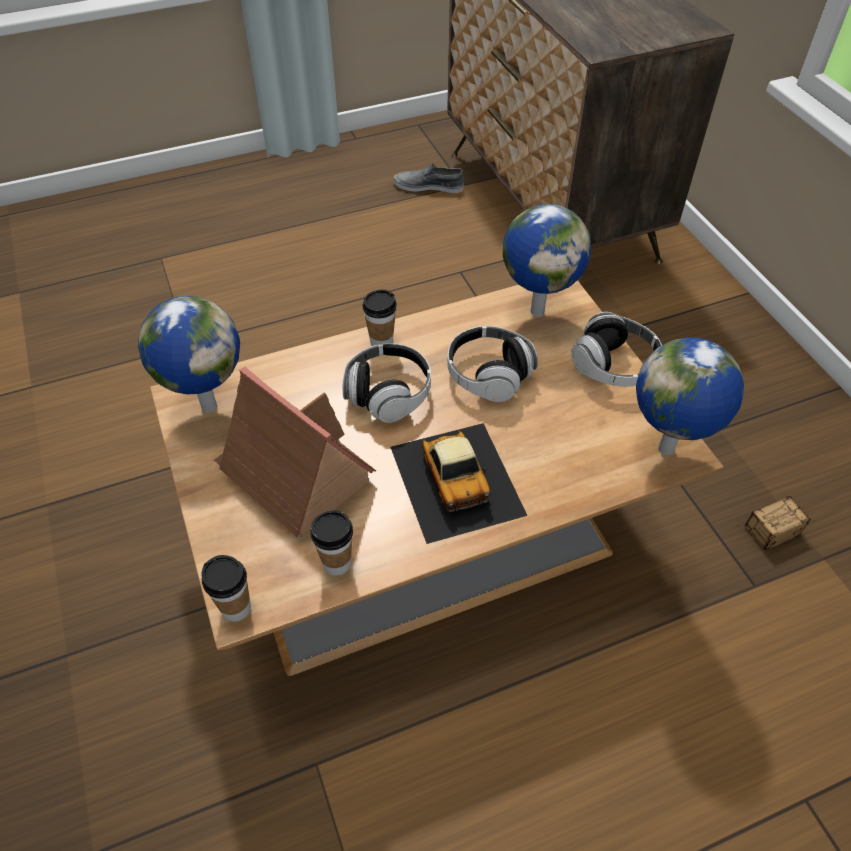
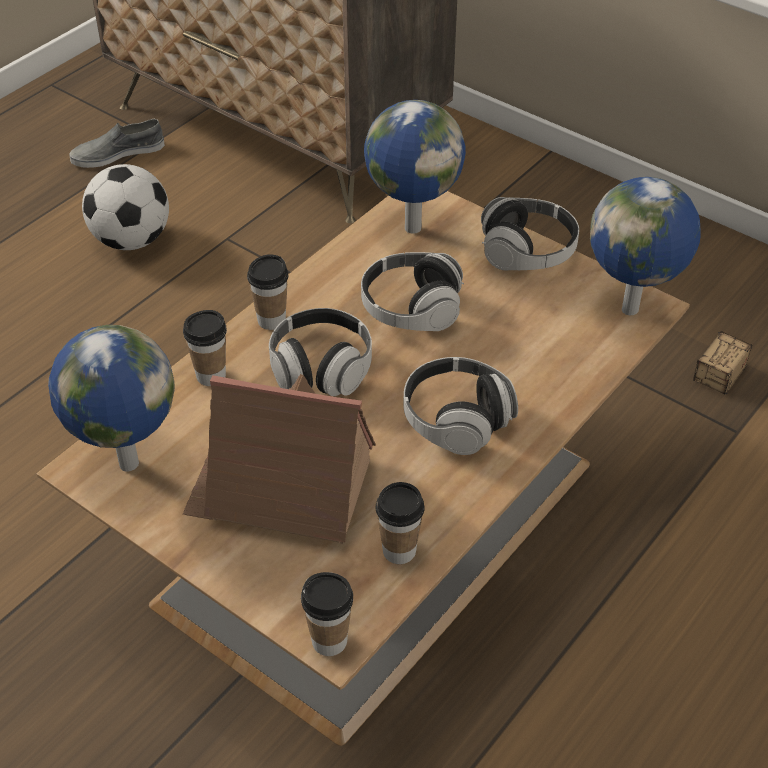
camera: 30 degrees left, 5 degrees down
toy car [391,423,527,544] -> headphones [403,357,518,455]
none -> football [82,164,169,250]
none -> cup [183,310,227,386]

